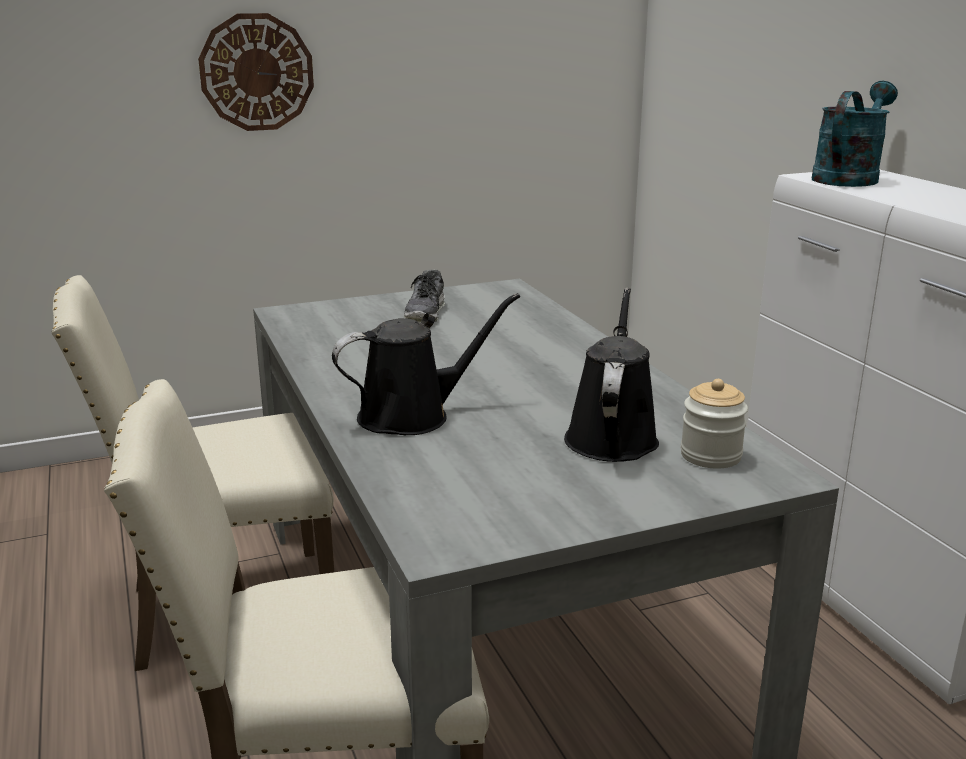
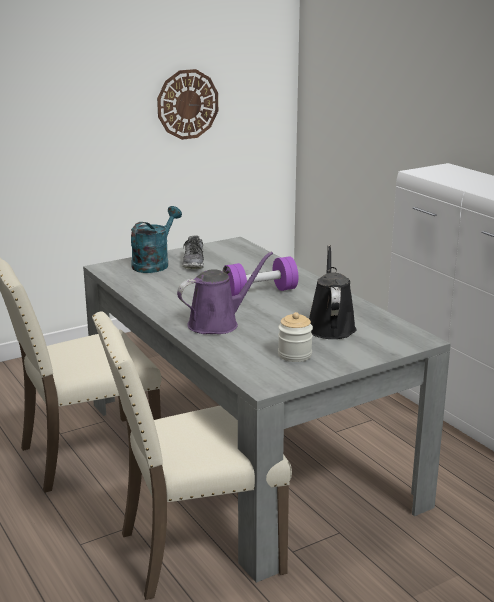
camera: 10 degrees left, 0 degrees up
wall clock [198,13,314,131] -> wall clock moved to [157,69,218,140]
black watering can [332,293,520,435] -> purple watering can [177,252,273,334]
jar [681,379,748,469] -> jar moved to [278,312,313,362]
turquoise watering can [812,81,898,187] -> turquoise watering can moved to [131,206,182,273]
none -> purple dumbbell [225,256,298,296]

